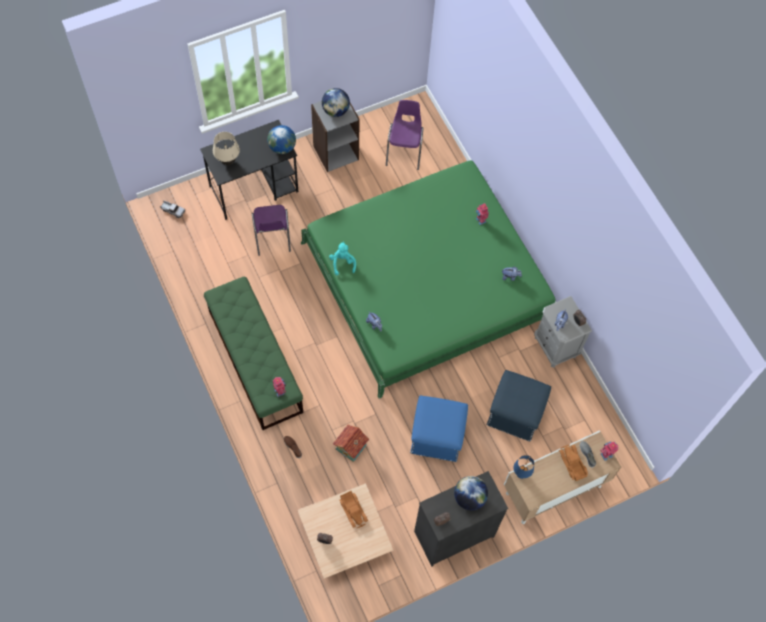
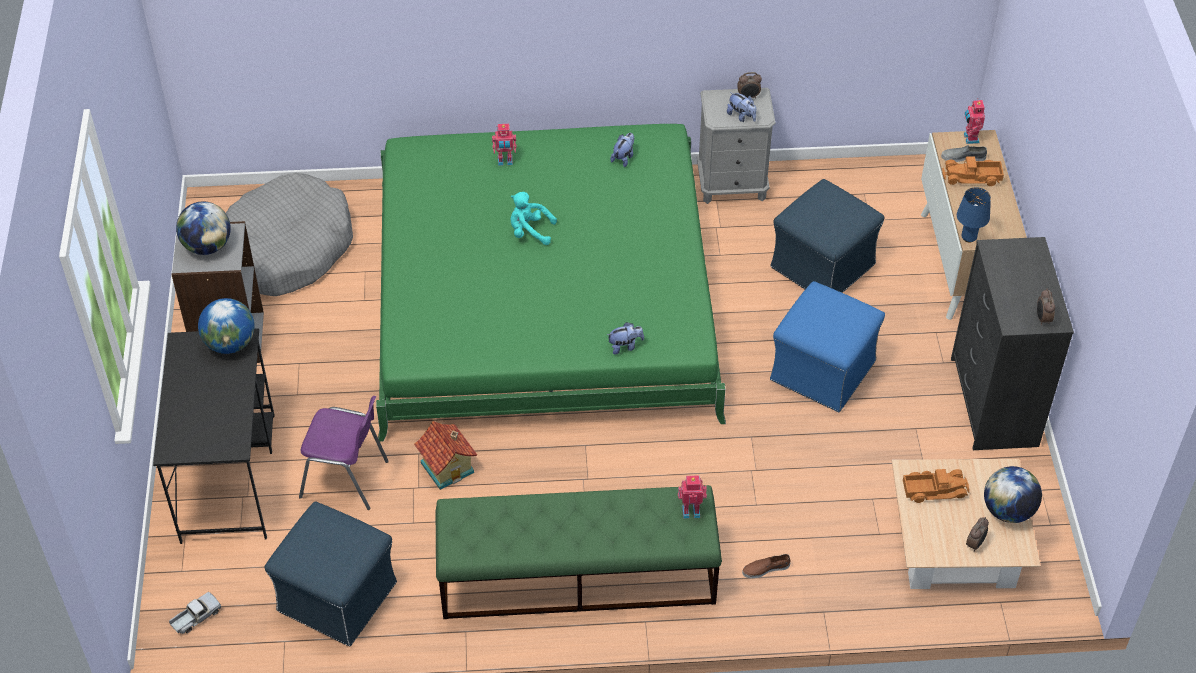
camera: 65 degrees left, 15 degrees down
beige table lamp [213,132,240,165] -> none
turquoise plush toy [329,242,356,275] -> turquoise plush toy moved to [510,192,557,245]
toy house [333,424,369,462] -> toy house moved to [414,421,477,490]
purple chair [386,100,423,170] -> grey dog bed [226,173,353,296]
globe [454,476,488,510] -> globe moved to [984,466,1042,523]
none -> blue ottoman [265,501,397,646]

